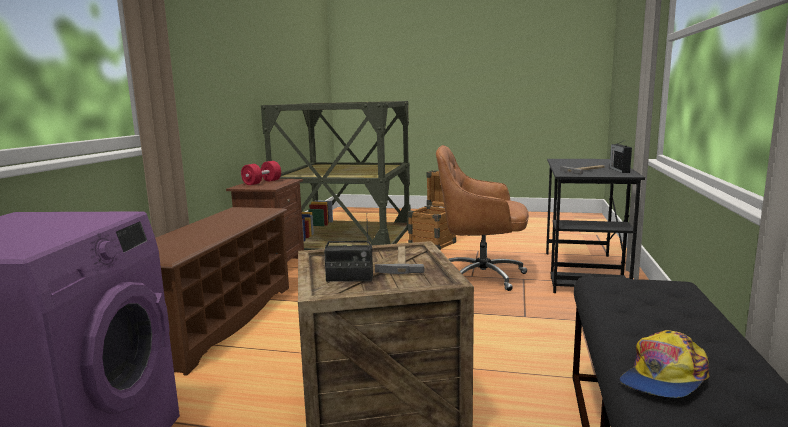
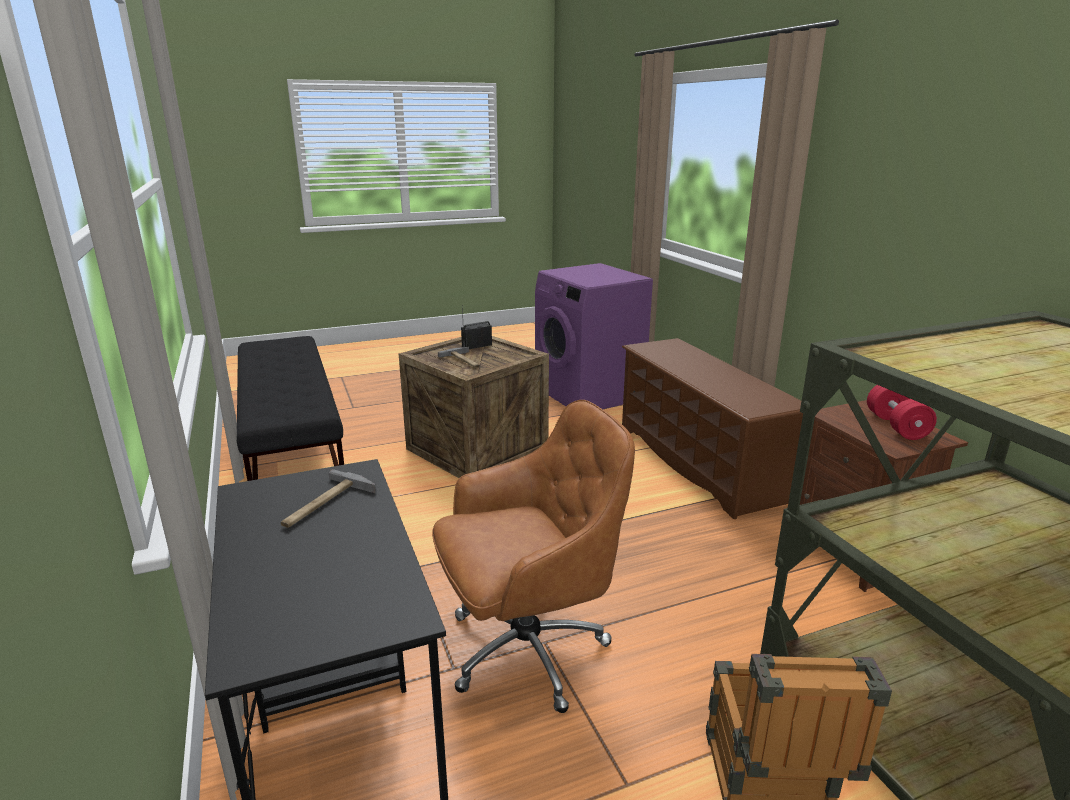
camera: 145 degrees right, 10 degrees up
radio [610,140,632,173] -> none
cap [619,330,710,398] -> none

